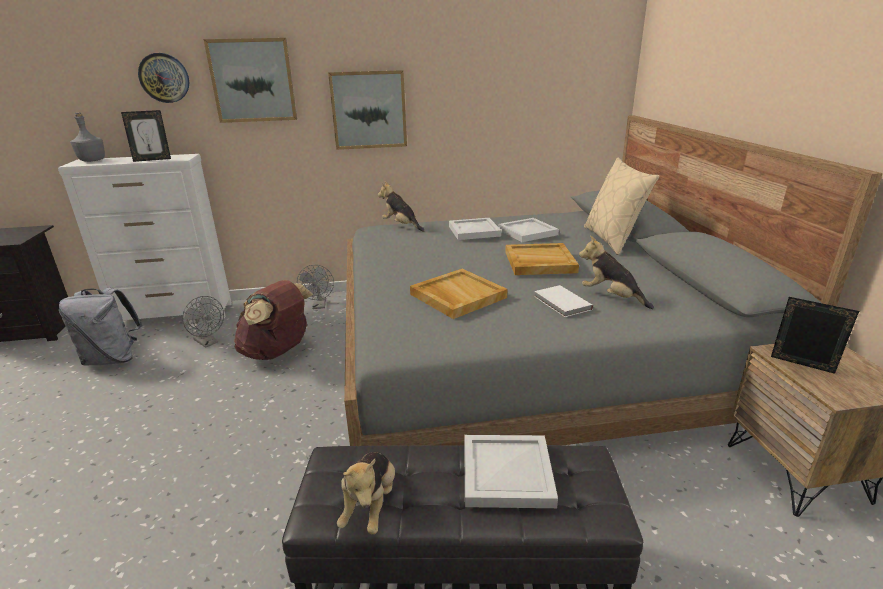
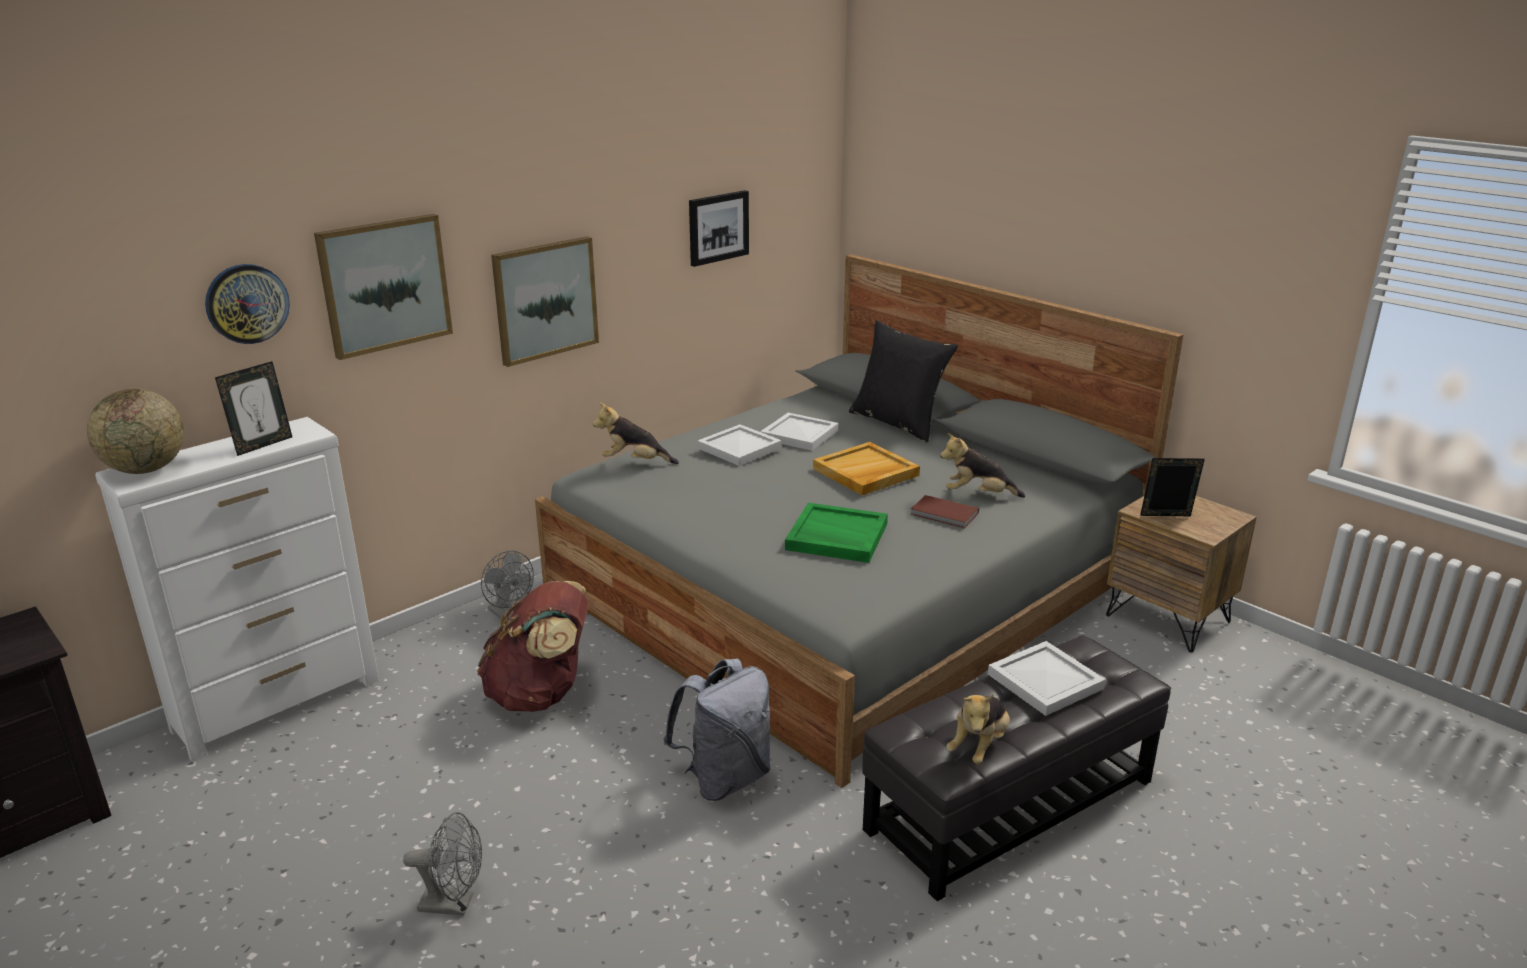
camera: 35 degrees left, 0 degrees up
grey backpack [59,288,142,366] -> grey backpack moved to [663,659,771,801]
grey bottle [70,112,105,162] -> globe [87,389,184,474]
grey fan [182,296,224,348] -> grey fan moved to [403,812,482,916]
plush toy [337,452,395,534] -> plush toy turned 60 degrees clockwise [946,694,1010,764]
beige tray [410,269,508,319] -> green tray [785,503,888,563]
white book [534,285,593,317] -> brown book [910,495,979,528]
beige pillow [584,158,659,255] -> black pillow [849,320,958,443]
none -> picture [689,190,749,267]

